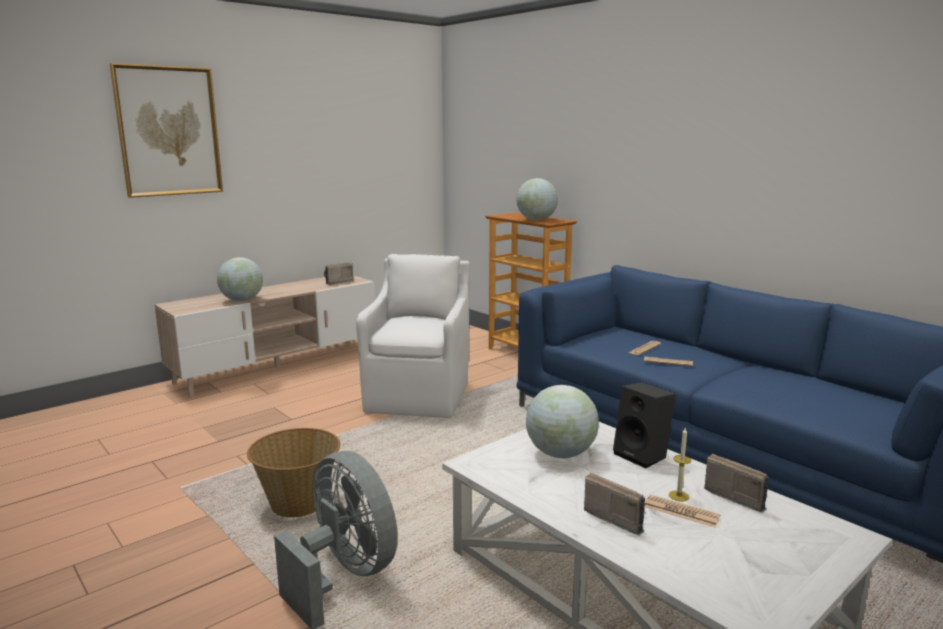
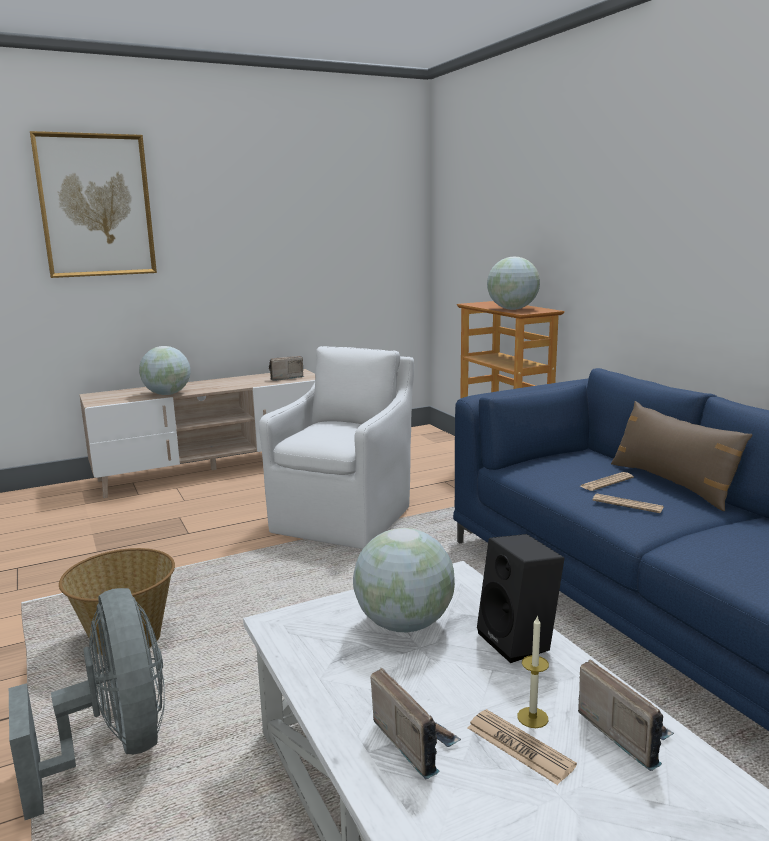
camera: 15 degrees right, 0 degrees up
none -> brown pillow [611,401,753,511]

